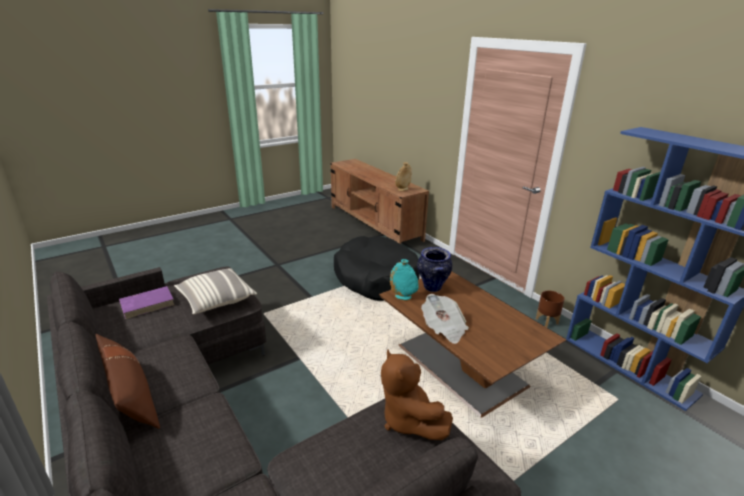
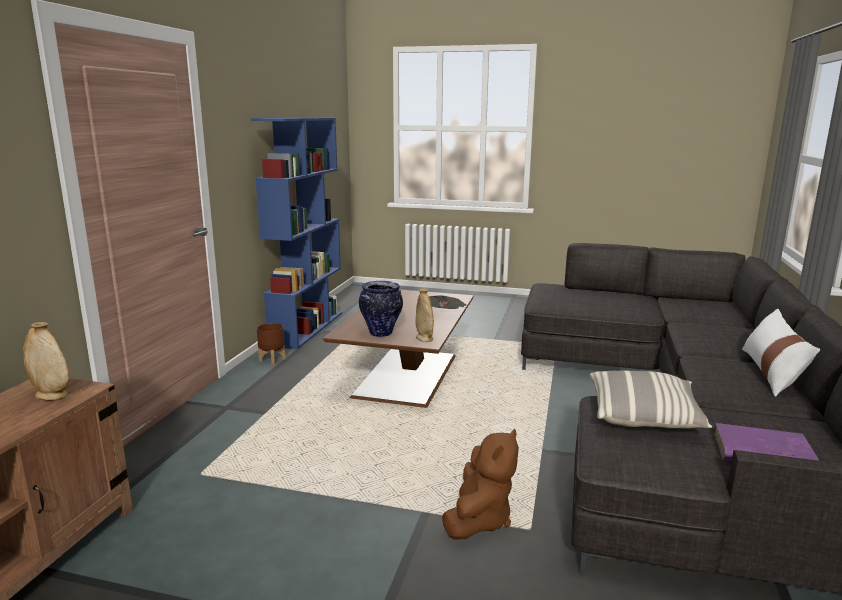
camera: 130 degrees left, 10 degrees down
brown pillow [96,334,160,429] -> white pillow [742,309,820,397]
black dog bed [334,236,420,301] -> none
brown plush toy [381,349,453,440] -> brown plush toy moved to [442,429,519,540]
turquoise vase [390,259,419,300] -> beige vase [415,289,434,342]

